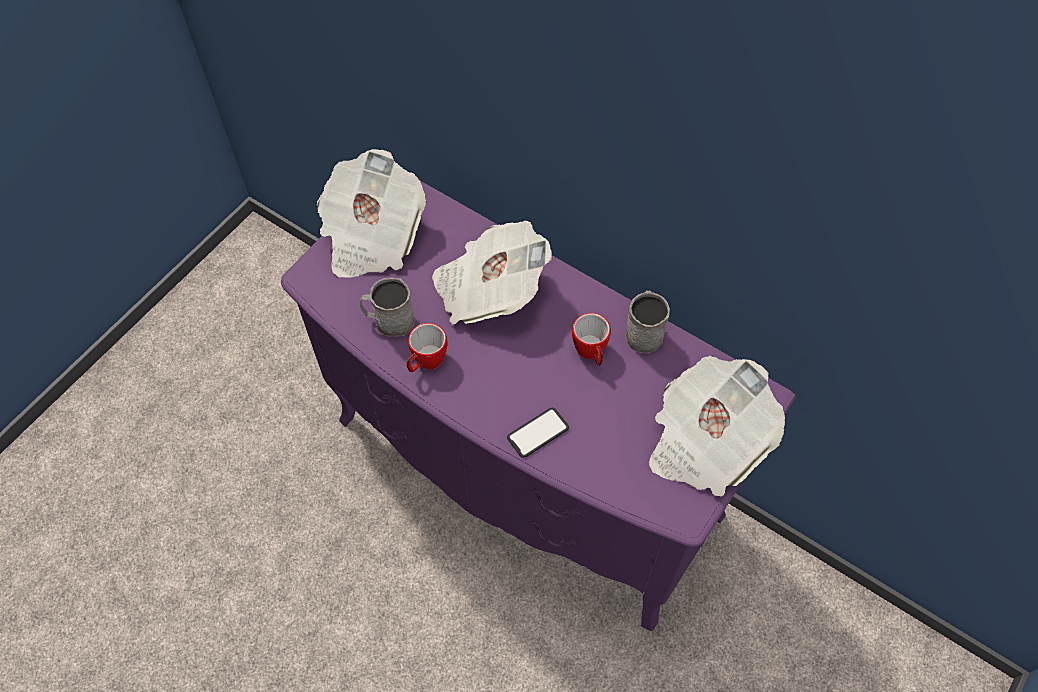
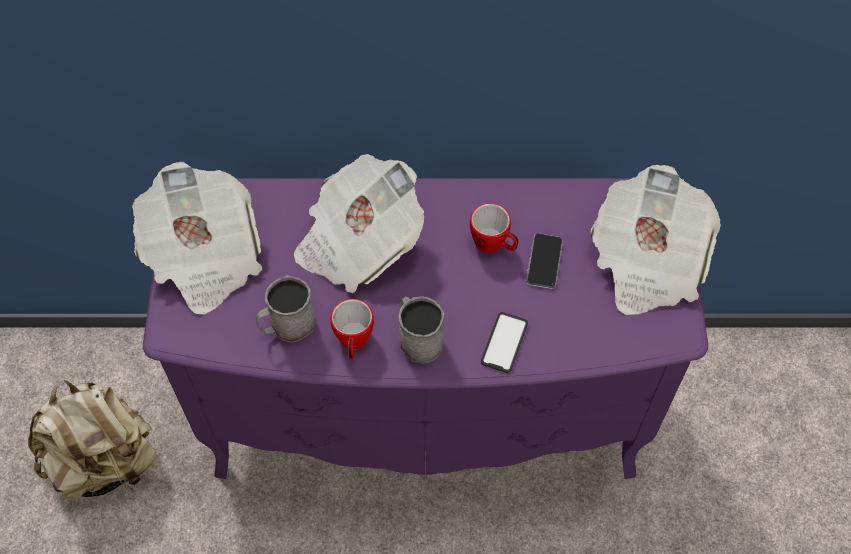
camera: 35 degrees left, 0 degrees up
grey mug [626,290,670,354] -> grey mug moved to [398,296,444,364]
none -> beige backpack [28,379,156,498]
none -> phone [526,233,563,289]

